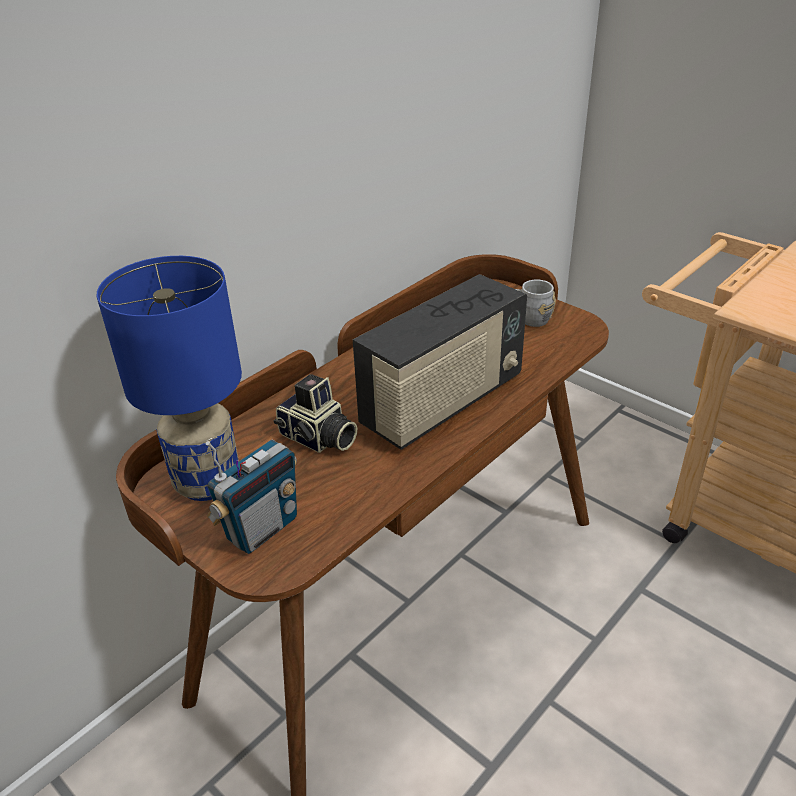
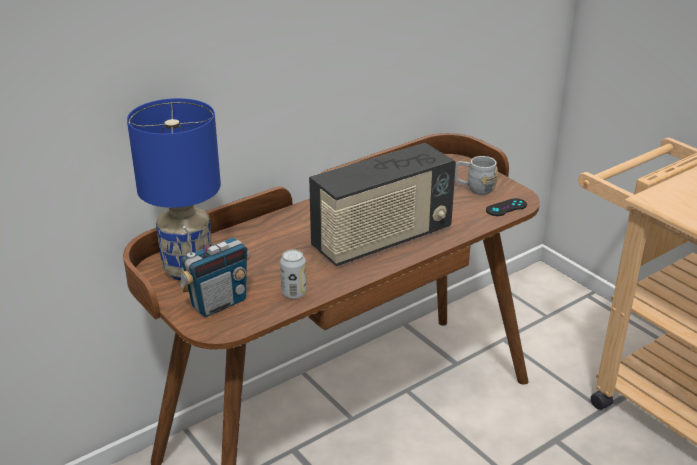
camera: 10 degrees right, 5 degrees down
camera [273,374,357,453] -> none
none -> can [280,249,307,299]
none -> black game controller [486,198,527,216]

